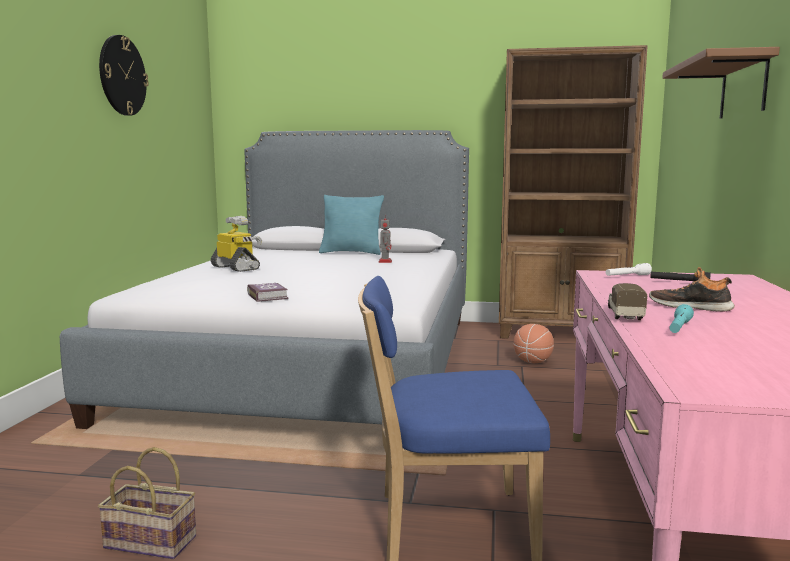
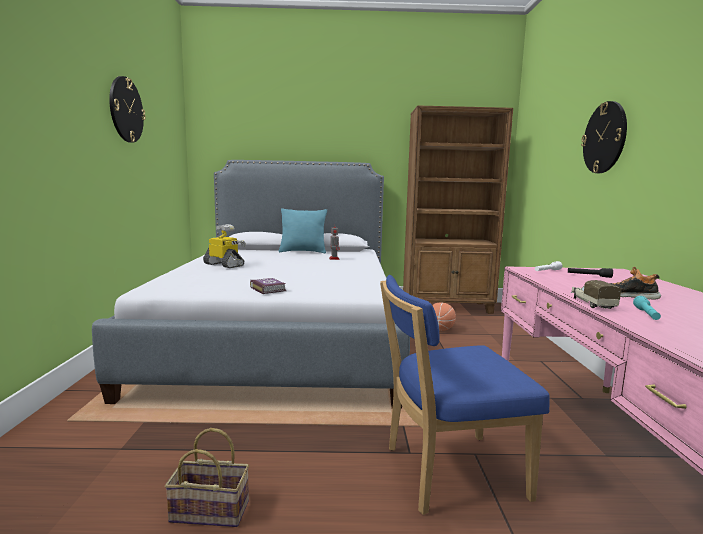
camera: 10 degrees left, 0 degrees up
brown shelf [662,47,780,119] -> wall clock [581,101,627,173]

